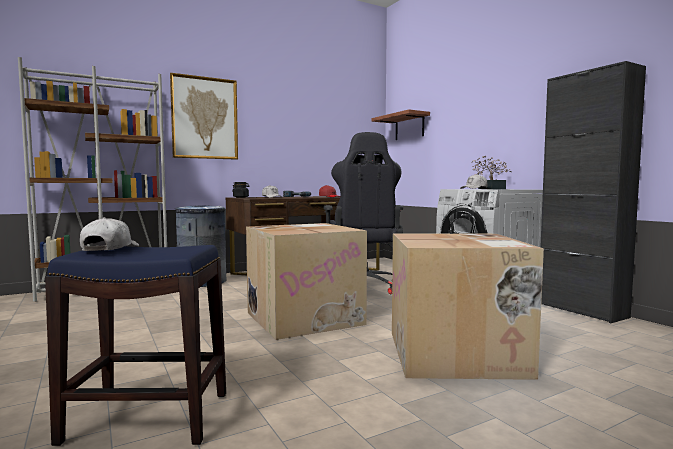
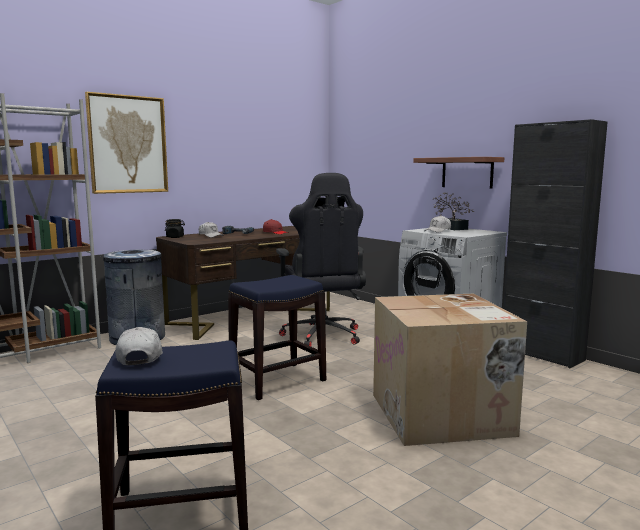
camera: 10 degrees left, 5 degrees up
cardboard box [246,223,367,340] -> stool [228,275,326,400]
shelf [372,109,430,140] -> shelf moved to [413,157,504,189]

